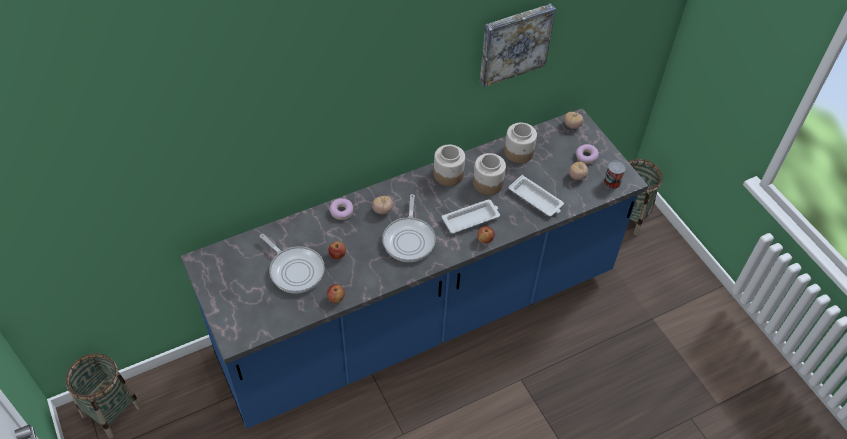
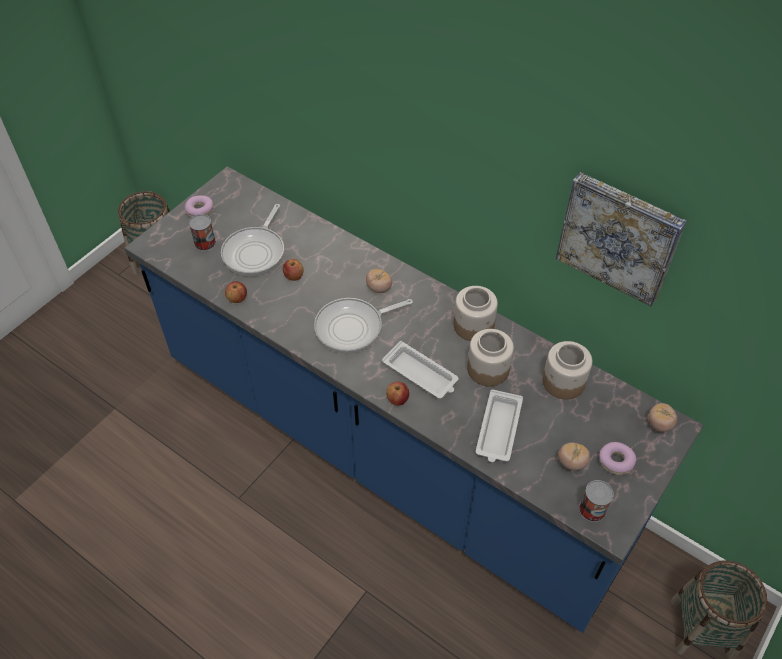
camera: 65 degrees right, 0 degrees up
donut [330,198,353,220] -> donut moved to [185,195,213,217]
none -> can [189,214,216,251]

